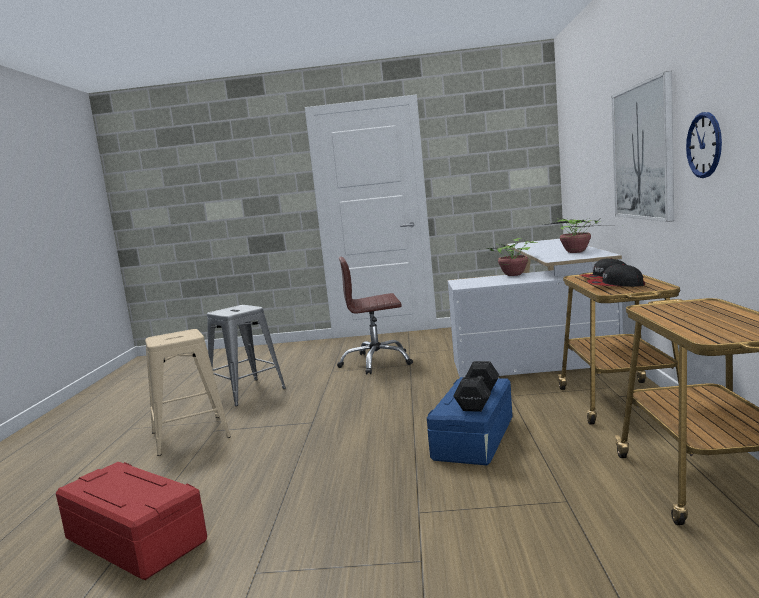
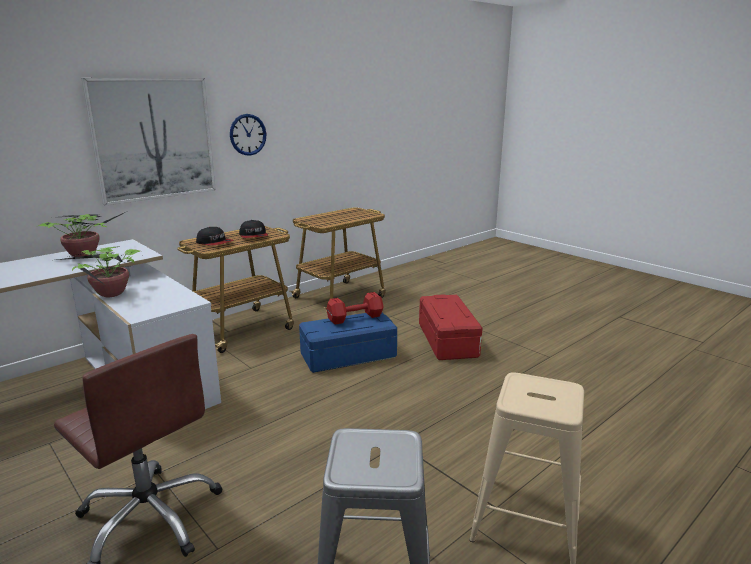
camera: 135 degrees left, 10 degrees up
red storage box [56,462,207,580] -> red storage box moved to [419,294,482,360]
black dumbbell [453,361,499,412] -> red dumbbell [326,292,384,325]

